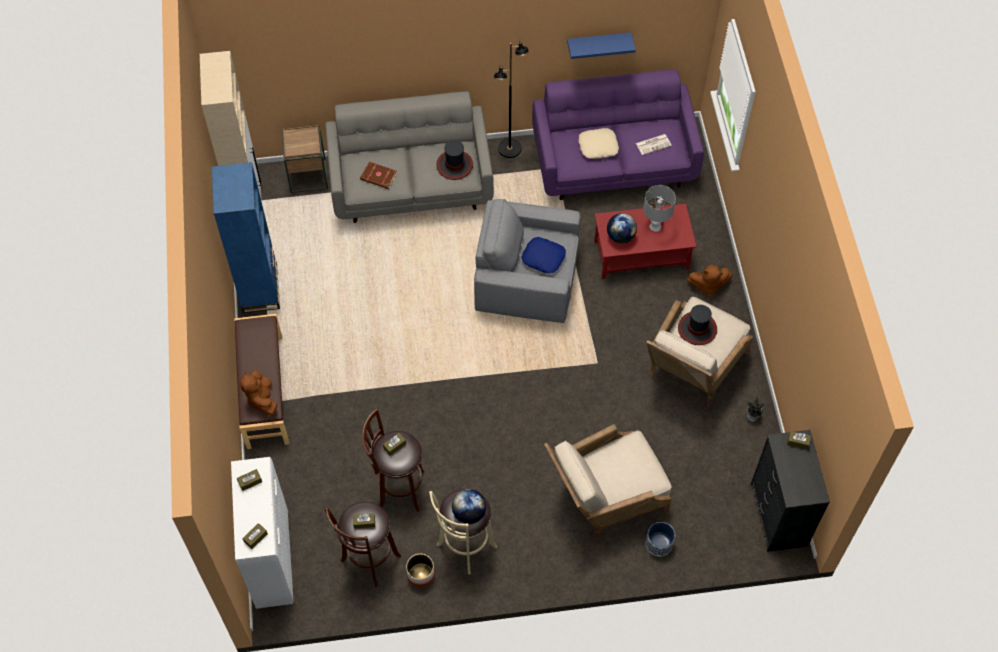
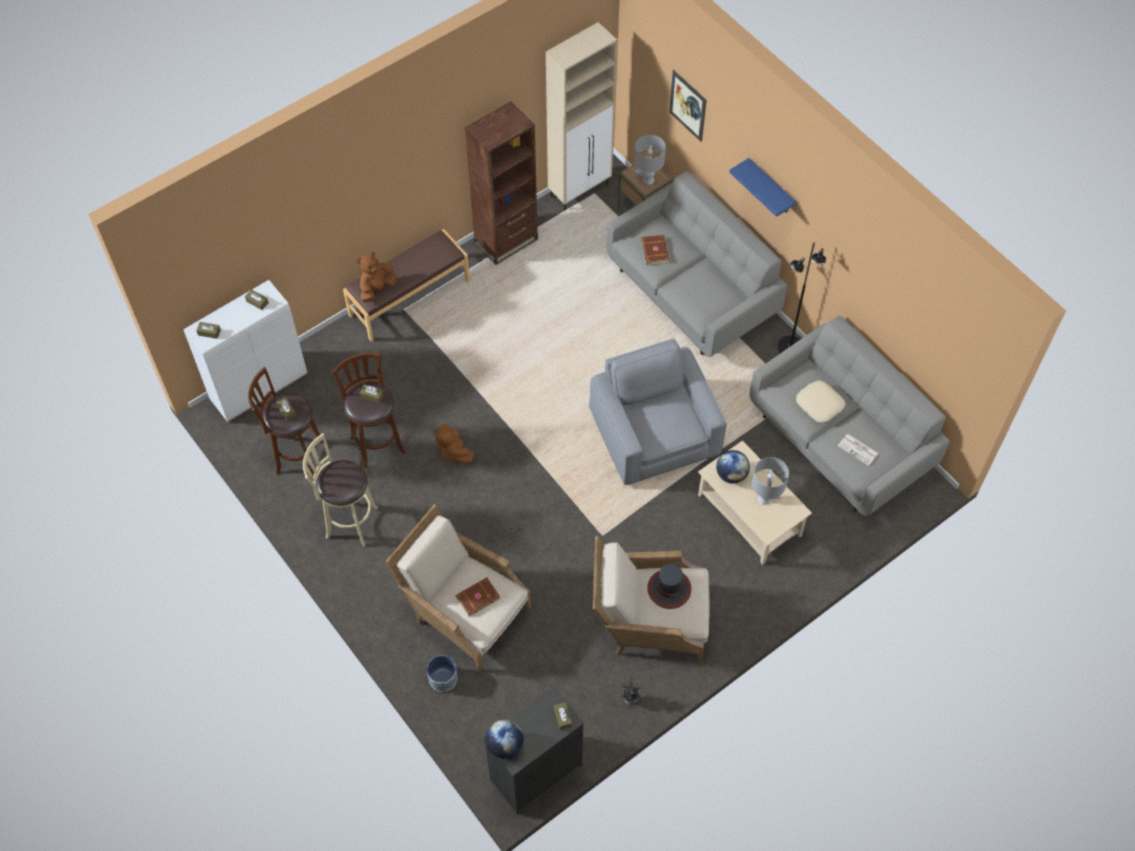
camera: 60 degrees right, 0 degrees up
blue bookcase [212,162,280,313] -> brown bookcase [465,102,538,265]
planter [406,554,435,588] -> none
hat [436,140,473,180] -> none
globe [452,489,486,524] -> globe moved to [485,719,524,759]
blue pillow [521,237,566,274] -> none
purple sofa [532,69,704,200] -> grey sofa [750,316,949,516]
blue shelf [567,32,636,59] -> blue shelf moved to [729,158,796,217]
red coffee table [594,204,697,279] -> beige coffee table [698,441,812,565]
brown plush toy [687,265,732,297] -> brown plush toy moved to [436,424,474,464]
none -> brown book [455,577,500,616]
none -> grey table lamp [634,135,666,185]
none -> picture [669,70,707,142]

